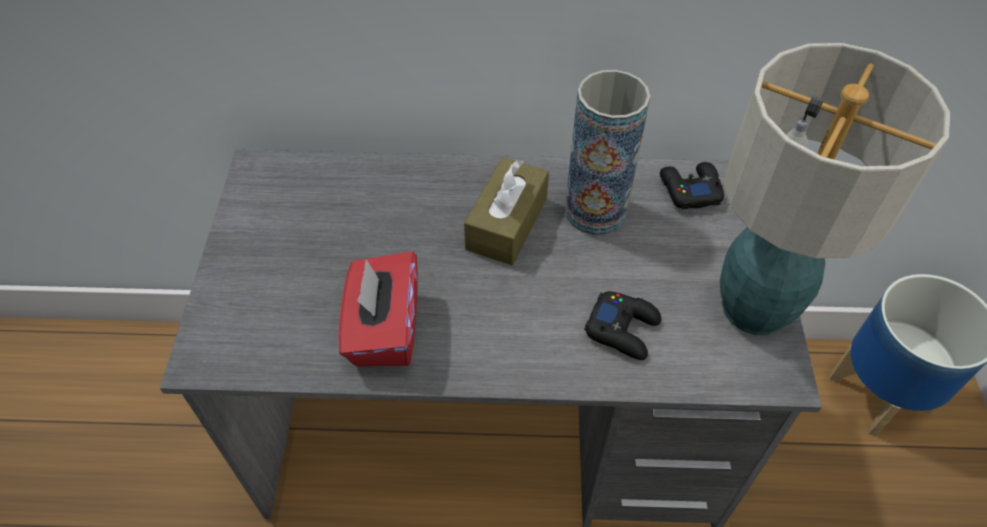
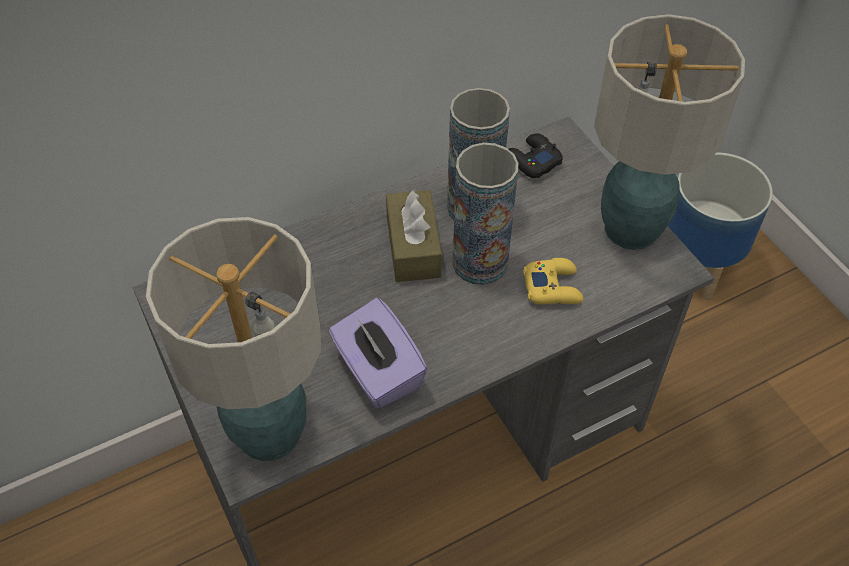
camera: 30 degrees left, 0 degrees up
red tissue box [338,251,418,366] -> purple tissue box [329,298,428,409]
black game controller [584,291,661,360] -> yellow game controller [523,258,583,305]
none -> table lamp [146,217,321,461]
none -> vase [452,143,518,285]

